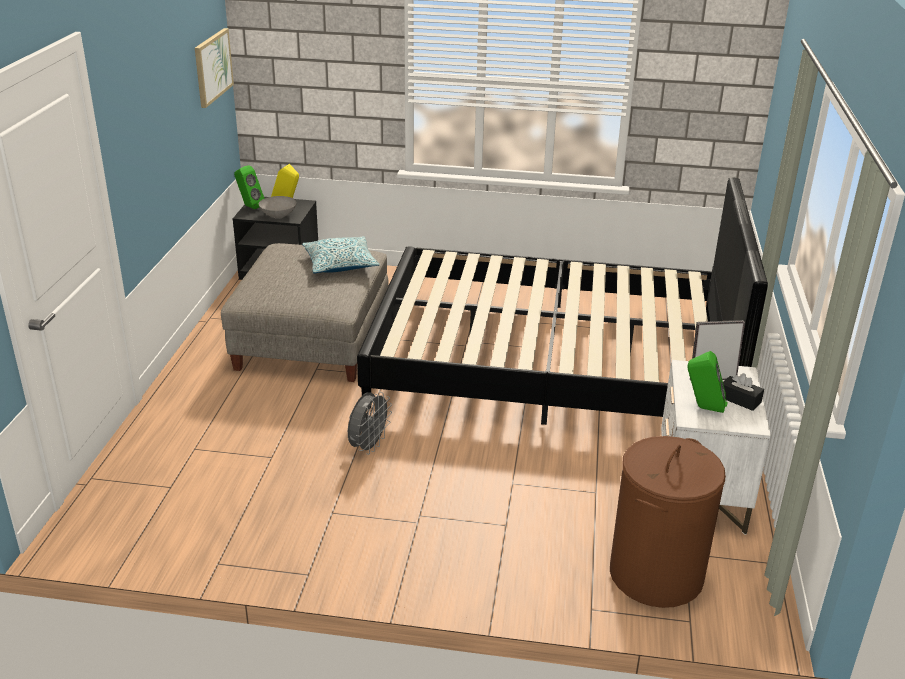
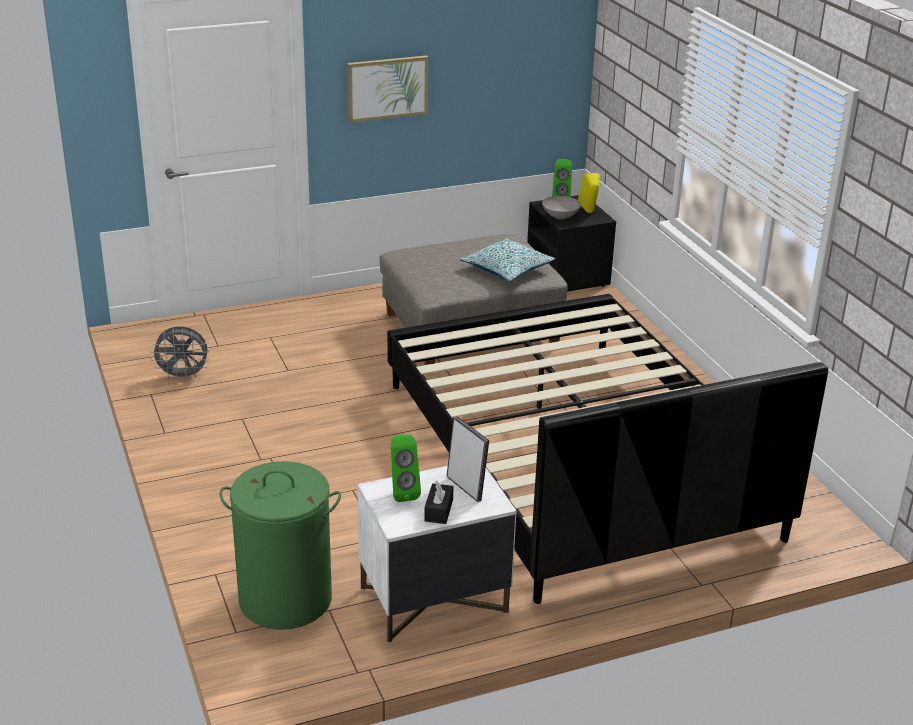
camera: 60 degrees right, 0 degrees up
picture [195,28,234,108] -> picture moved to [347,55,428,123]
grey fan [348,392,392,455] -> grey fan moved to [150,327,210,381]
brown laundry basket [610,436,726,608] -> green laundry basket [219,461,341,630]

